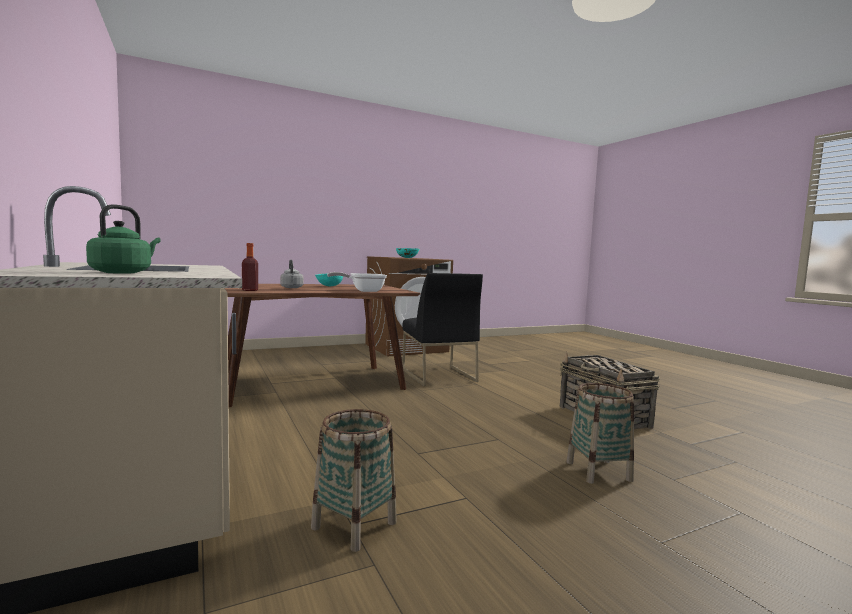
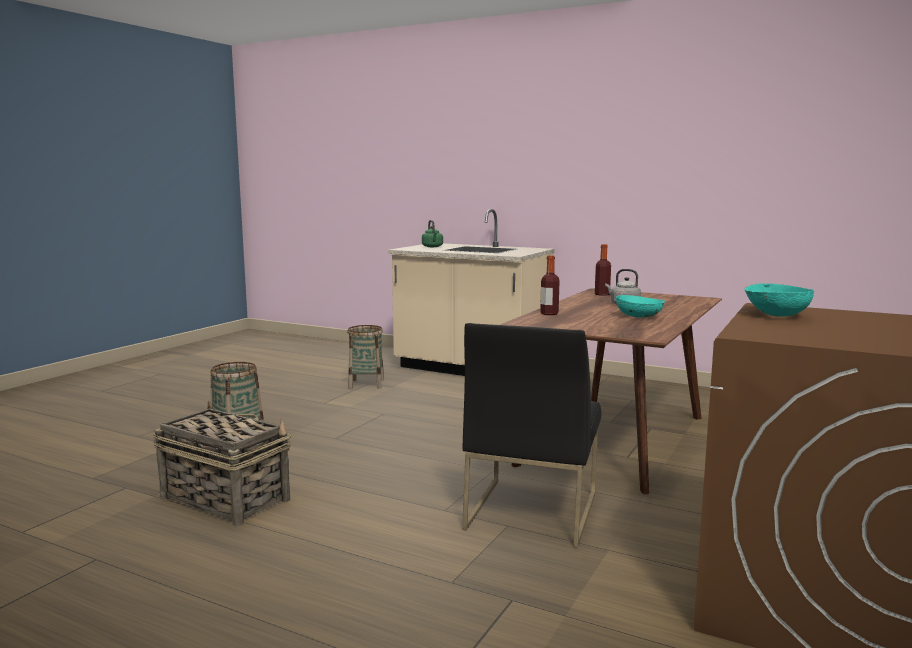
camera: 145 degrees right, 5 degrees up
frying pan [327,272,387,292] -> bottle [540,255,560,315]
black chair [402,273,483,386] -> black chair turned 105 degrees counterclockwise [462,323,601,548]

